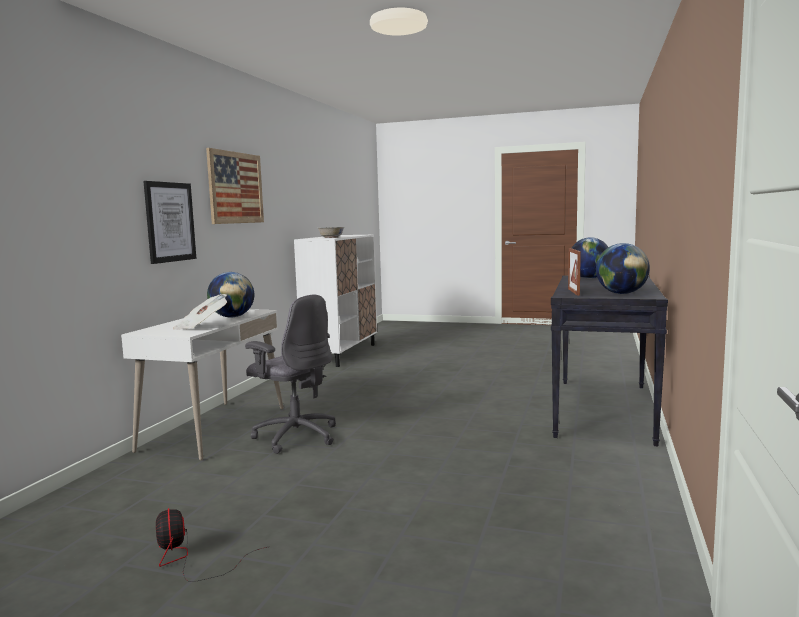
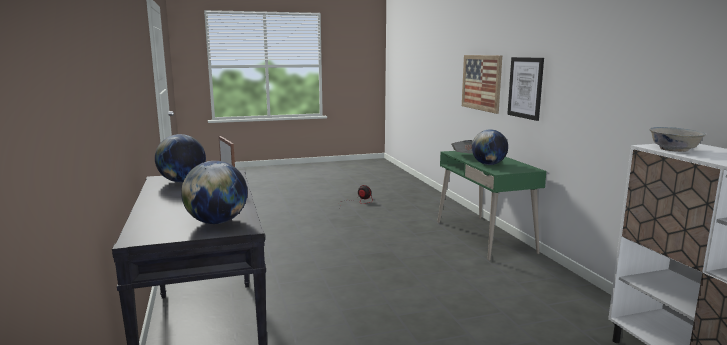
camera: 145 degrees right, 5 degrees up
white desk [121,309,283,461] -> green desk [437,151,546,261]
picture [206,148,264,224] -> picture moved to [462,55,502,114]
grey office chair [245,295,336,454] -> none

